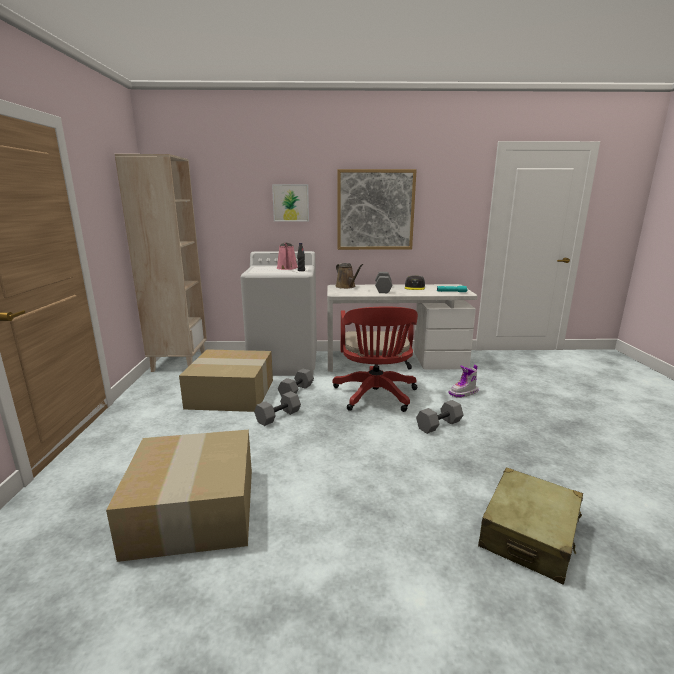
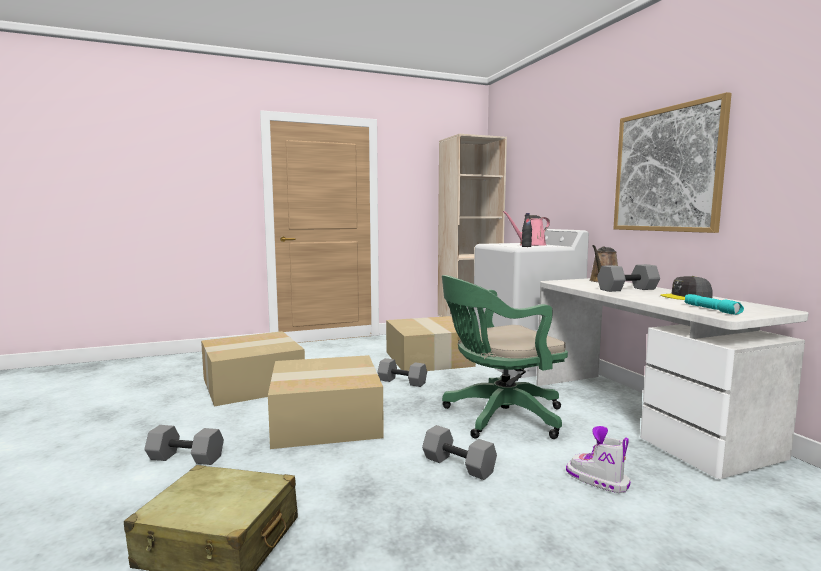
camera: 70 degrees right, 10 degrees down
picture [272,184,309,222] -> none
grey dumbbell [278,369,314,397] -> grey dumbbell moved to [145,425,224,465]
red office chair [332,307,418,412] -> green office chair [442,275,568,439]
none -> cardboard box [268,355,384,449]

